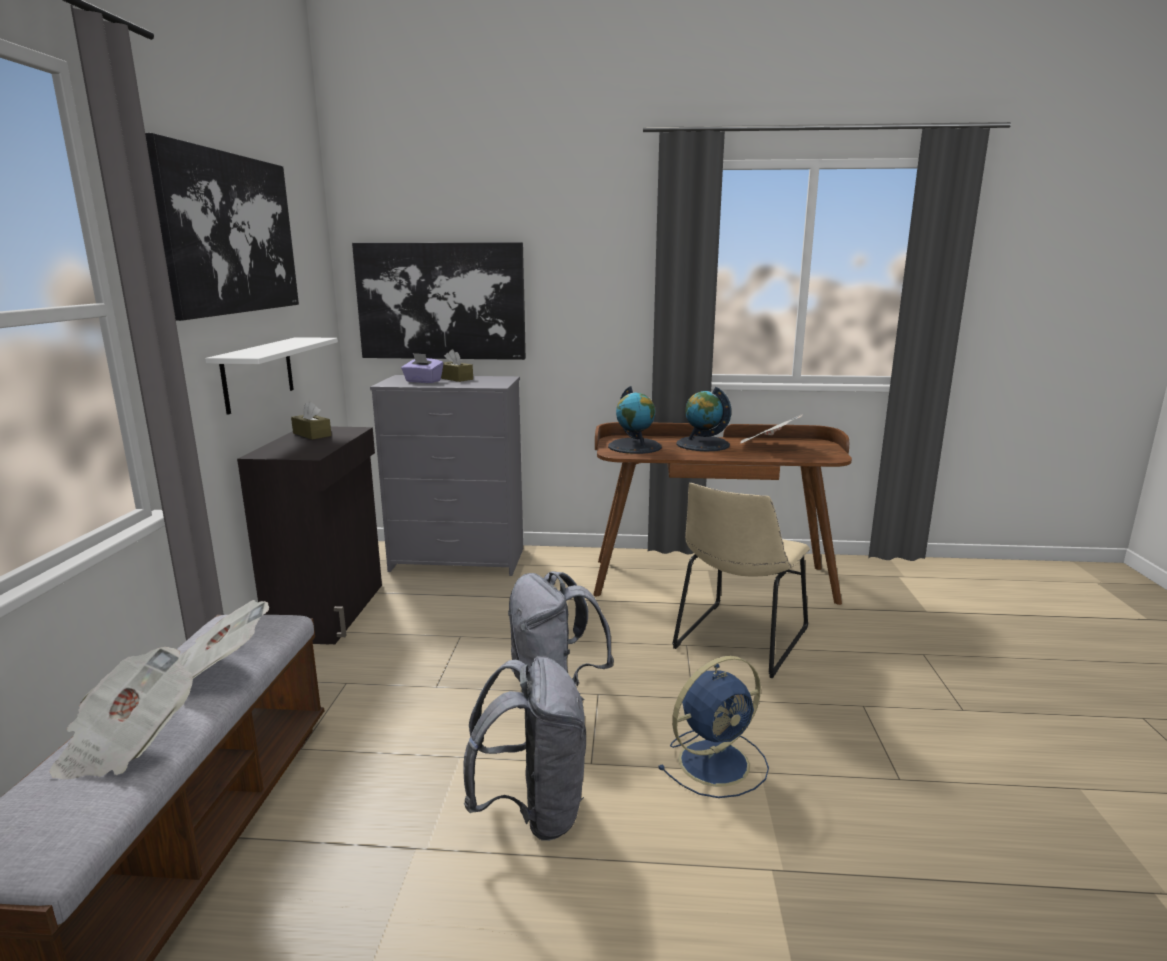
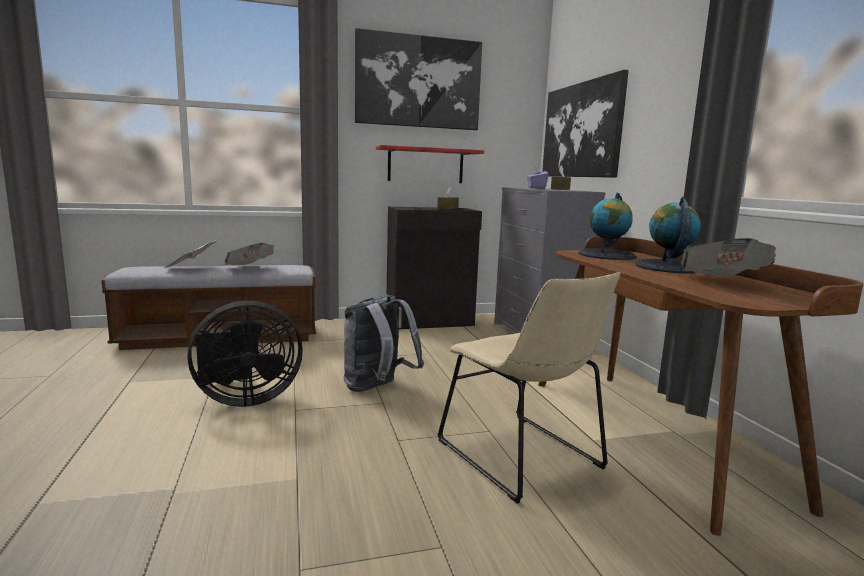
camera: 70 degrees right, 5 degrees down
white shelf [205,337,338,415] -> red shelf [376,145,484,183]
grey backpack [463,656,586,841] -> black fan [187,301,303,407]
blue fan [658,656,769,798] -> none
beige chair [672,483,810,678] -> beige chair turned 135 degrees counterclockwise [438,272,620,504]

